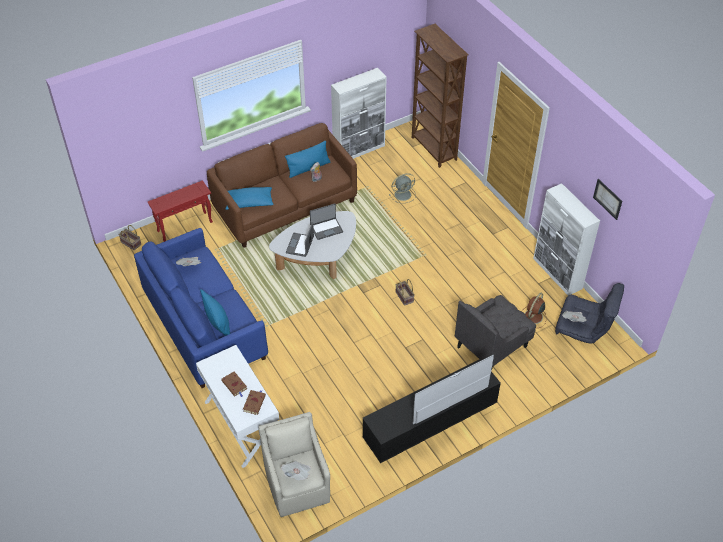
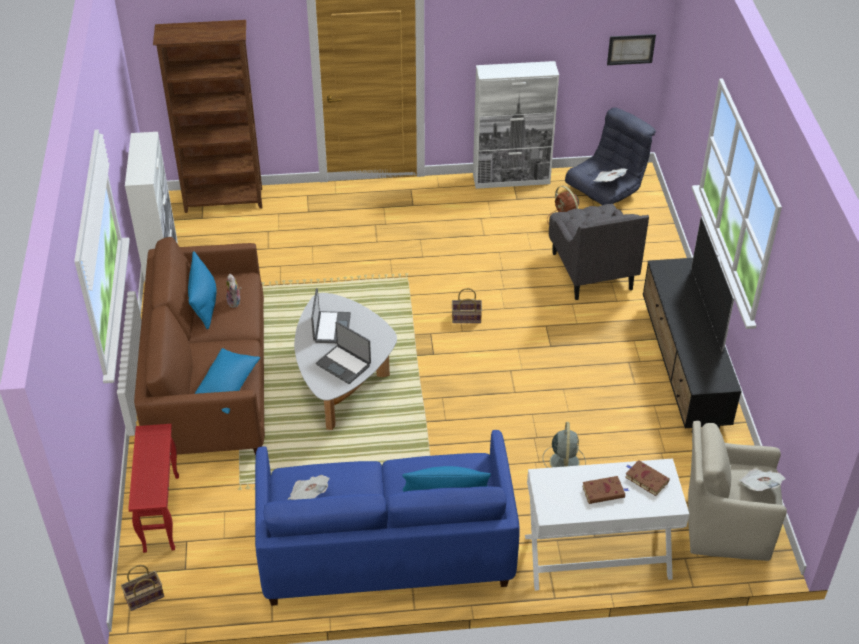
camera: 65 degrees left, 5 degrees down
grey fan [389,173,416,203] -> grey fan moved to [543,422,586,468]
picture [593,179,622,220] -> picture moved to [607,34,656,65]

